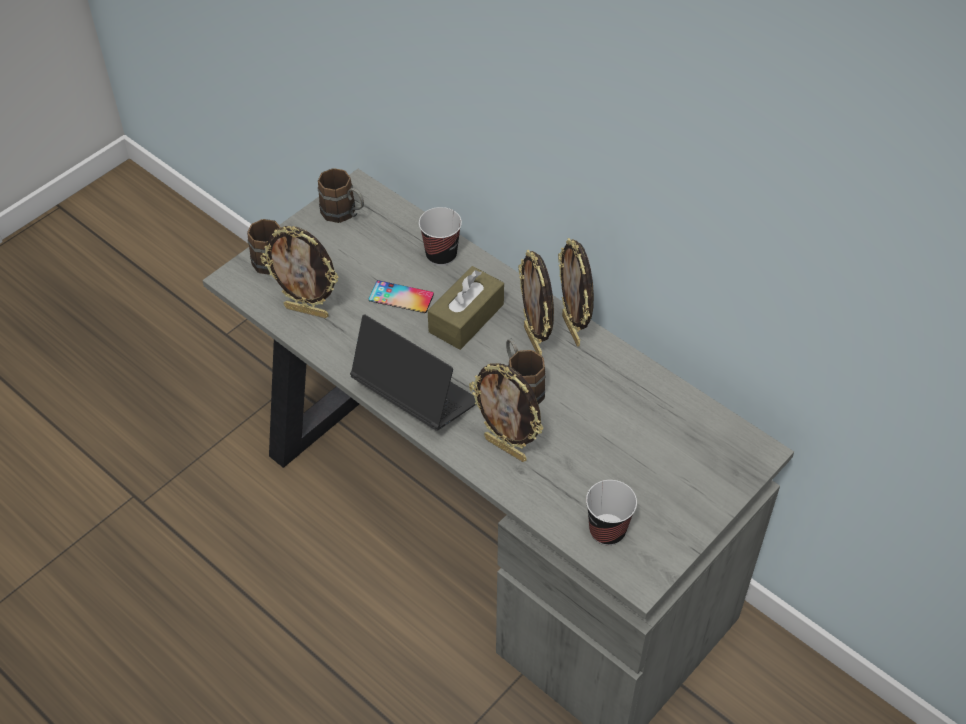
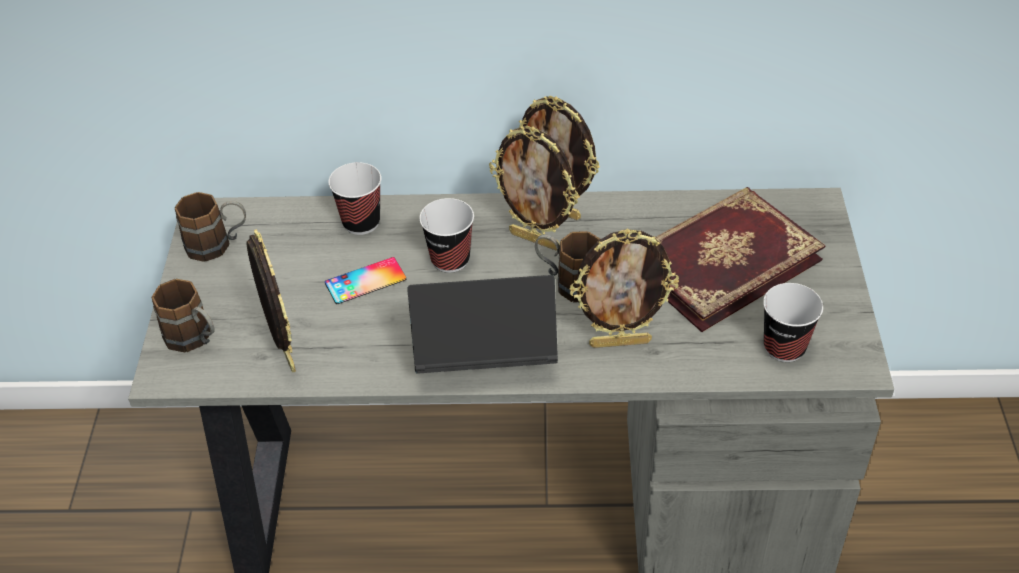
camera: 40 degrees left, 5 degrees down
picture frame [260,226,338,318] -> picture frame turned 90 degrees counterclockwise [247,229,296,372]
brown tissue box [428,266,504,350] -> cup [419,198,474,273]
none -> book [655,187,826,332]

